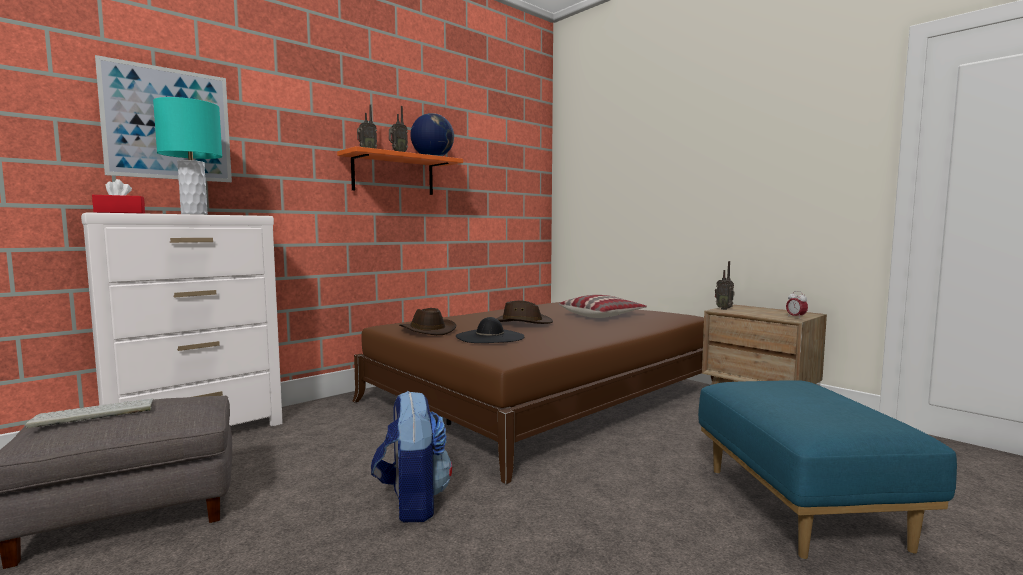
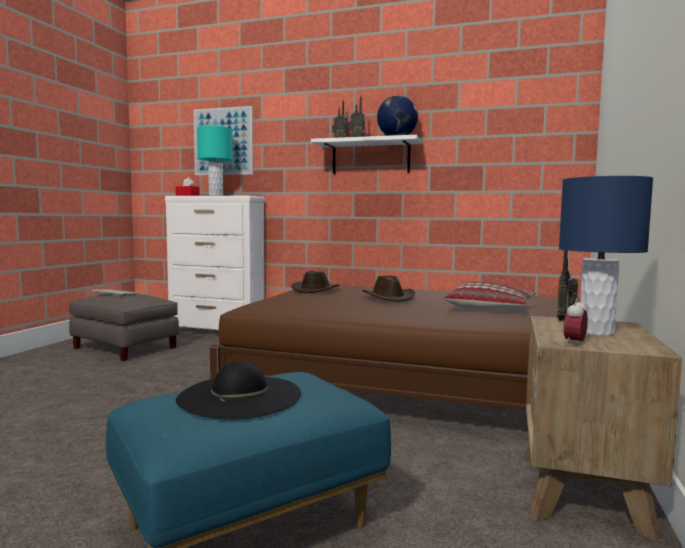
camera: 60 degrees right, 0 degrees up
orange shelf [337,146,463,195] -> white shelf [311,135,423,174]
backpack [371,390,452,522] -> none
black hat [456,317,524,343] -> black hat moved to [176,361,301,420]
none -> blue table lamp [559,176,653,336]

